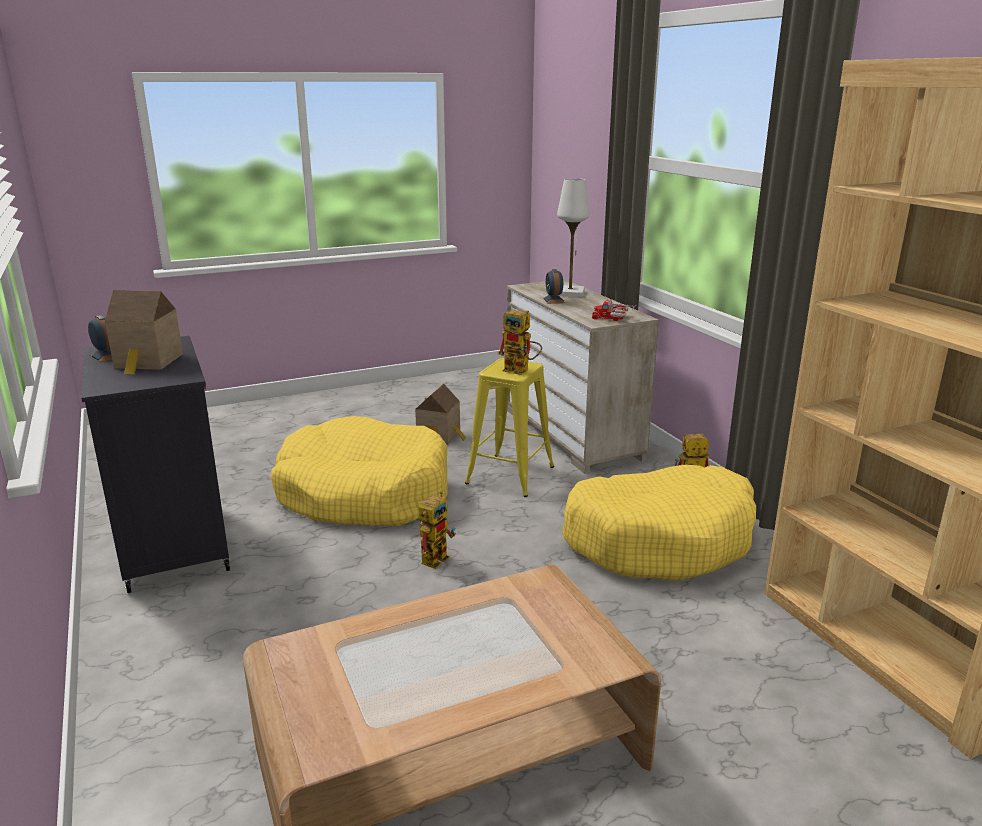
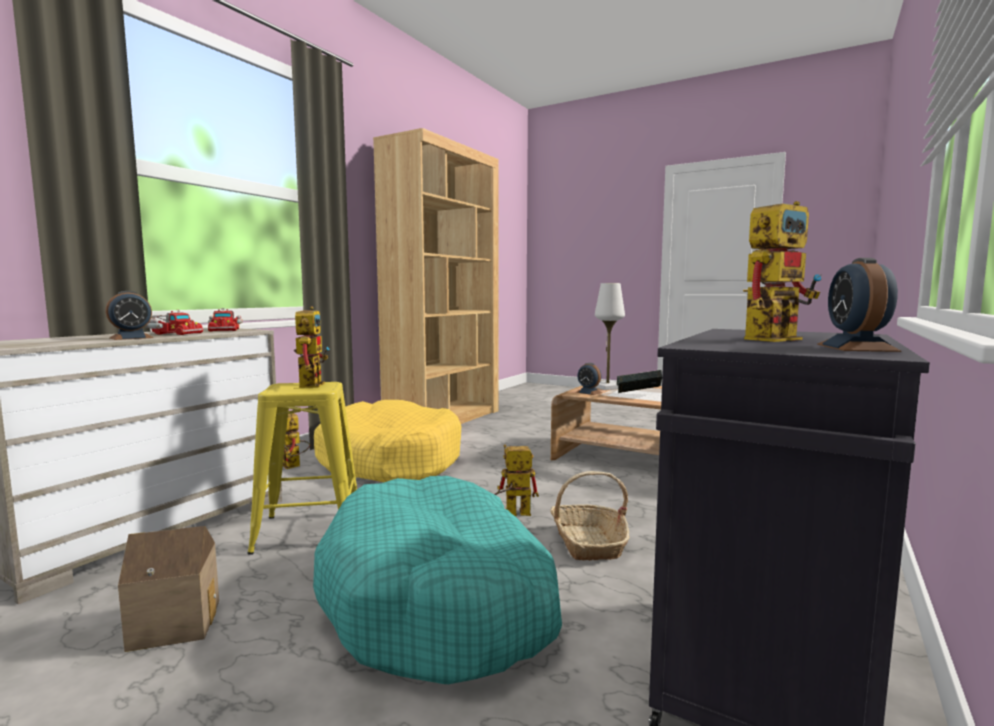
camera: 125 degrees left, 15 degrees down
toy house [105,290,183,375] -> toy robot [744,201,821,342]
yellow dog bed [271,416,447,526] -> turquoise dog bed [313,476,562,684]
white table lamp [557,178,590,297] -> white table lamp moved to [595,283,625,390]
none -> toy truck [145,310,203,335]
none -> basket [550,471,629,561]
none -> alarm clock [576,363,603,395]
none -> book [617,370,662,393]

